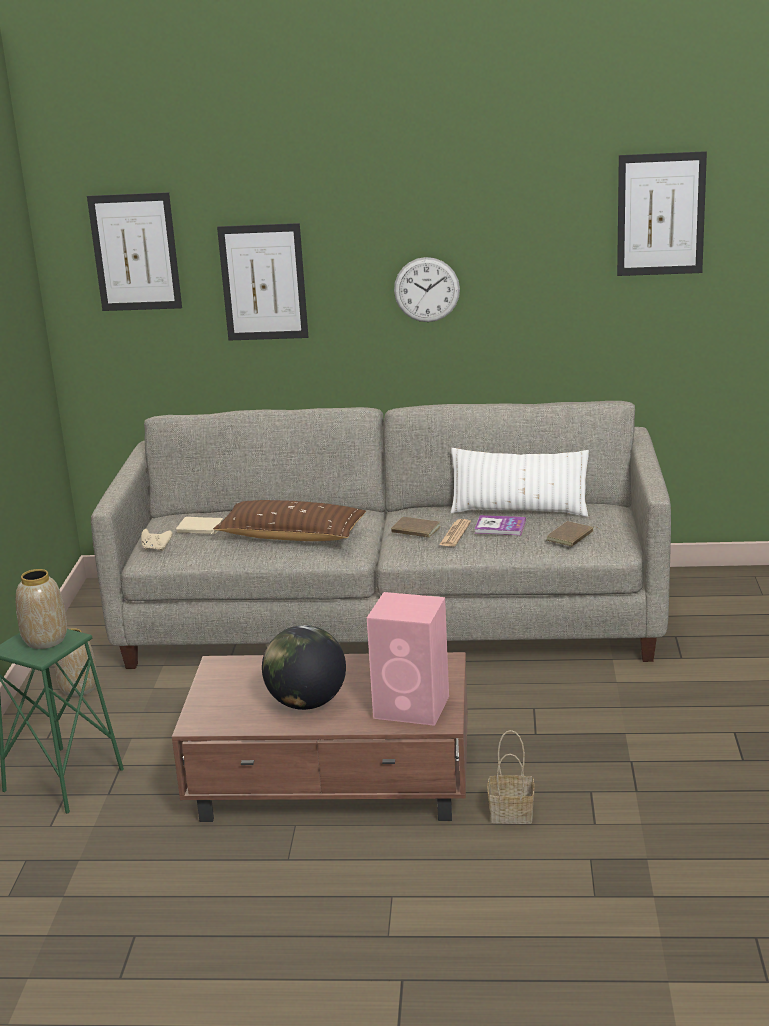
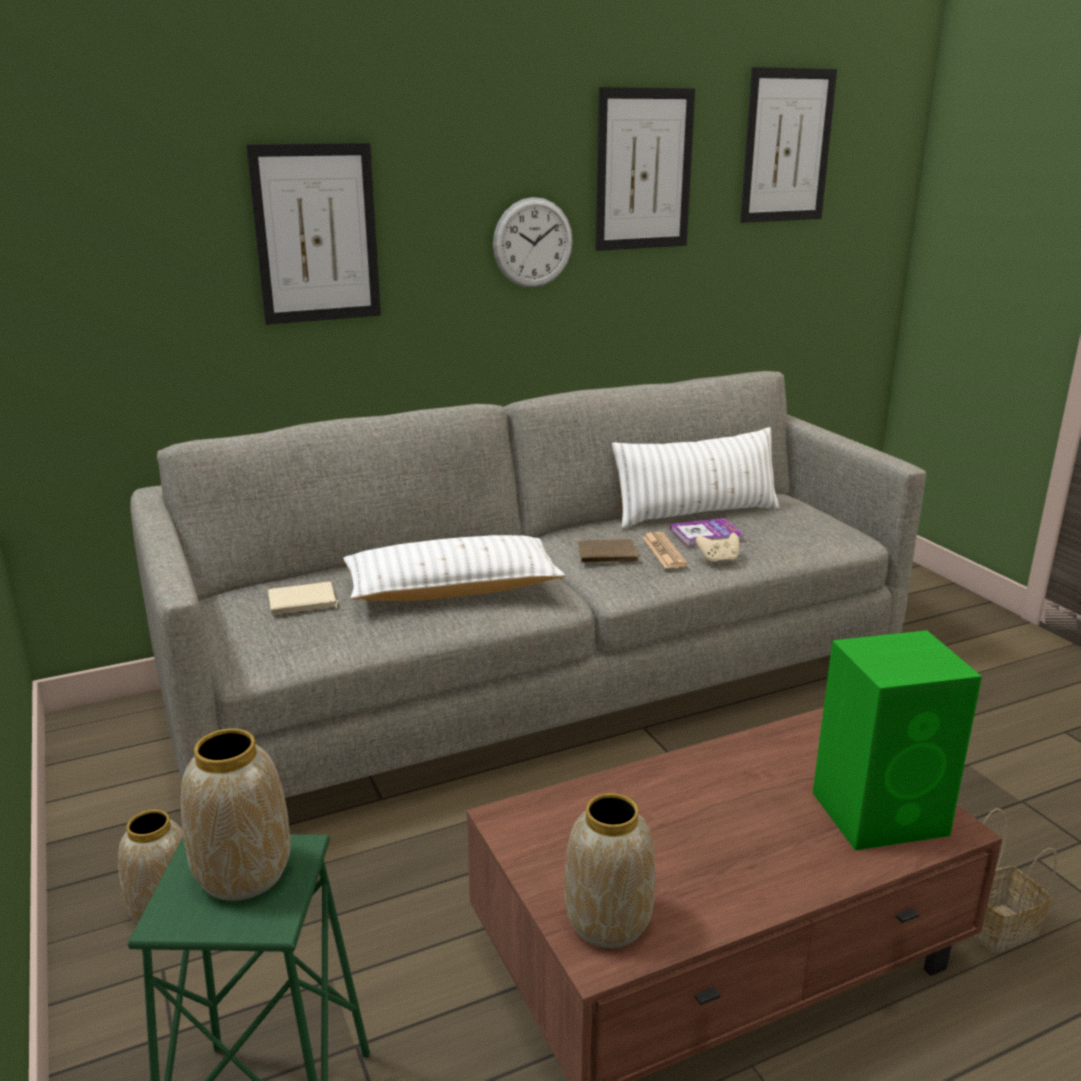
camera: 30 degrees left, 0 degrees up
picture [87,192,182,311] -> picture moved to [596,87,695,251]
beige game controller [141,529,173,551] -> beige game controller moved to [695,533,739,564]
brown pillow [213,500,366,541] -> white pillow [343,535,565,601]
globe [262,625,346,710] -> none
pink speaker [367,592,449,726] -> green speaker [813,630,982,850]
brown book [546,521,601,547] -> none
none -> vase [564,793,655,948]

